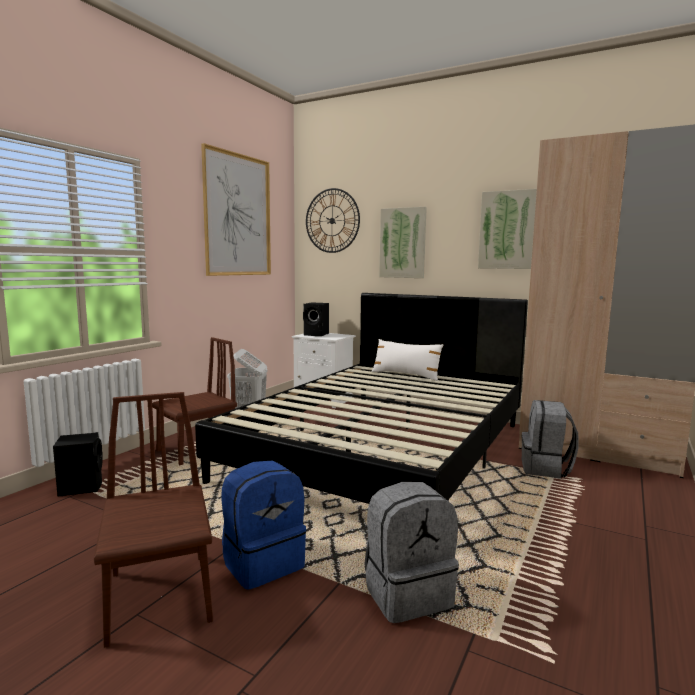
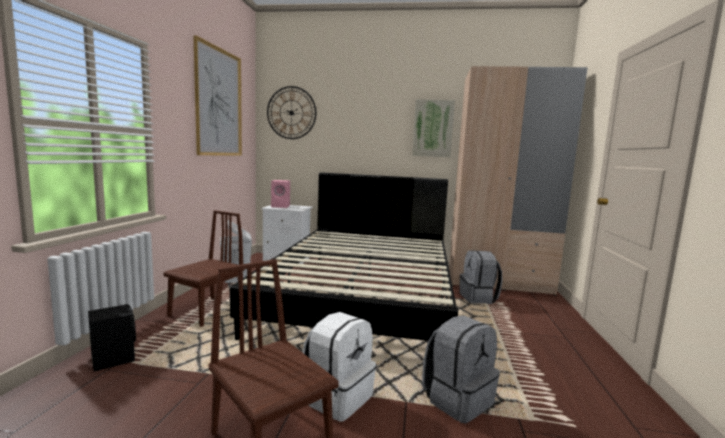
camera: 20 degrees left, 0 degrees up
blue backpack [222,460,306,590] -> white backpack [302,312,376,421]
black speaker [303,302,329,336] -> pink speaker [271,180,290,208]
white pillow [372,339,444,381] -> none
picture [379,207,427,278] -> none

